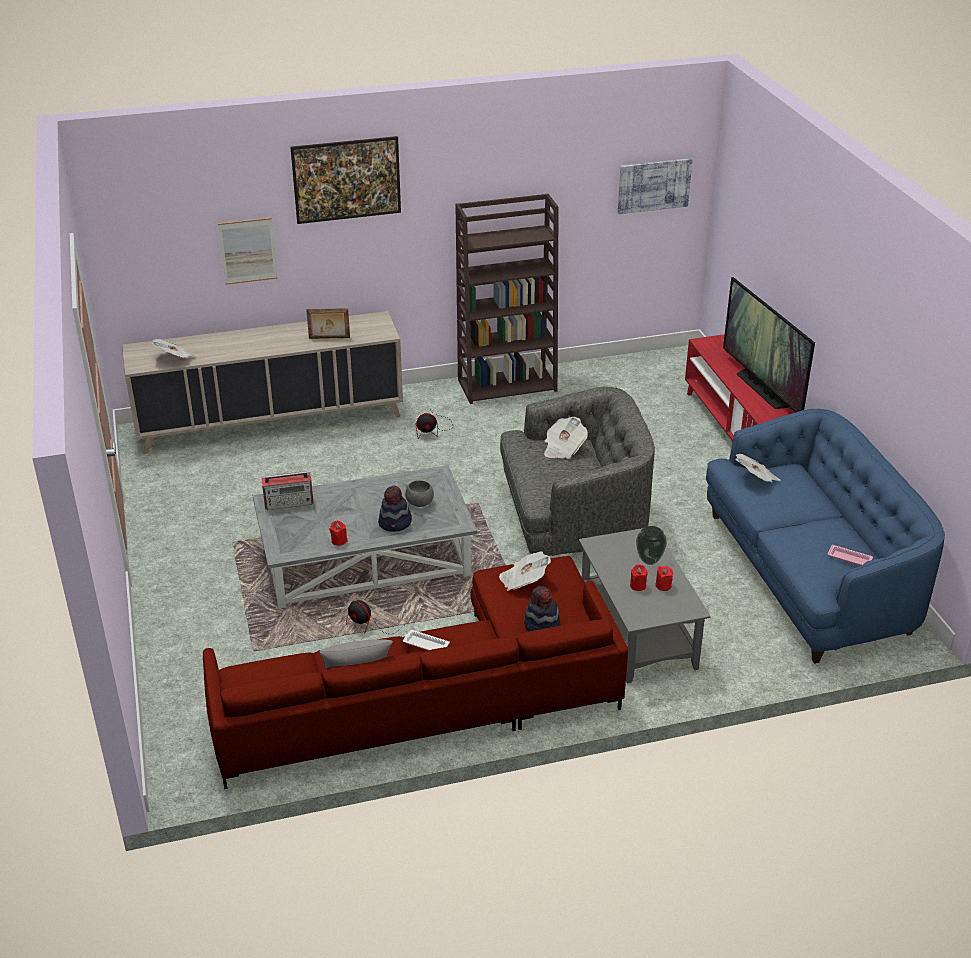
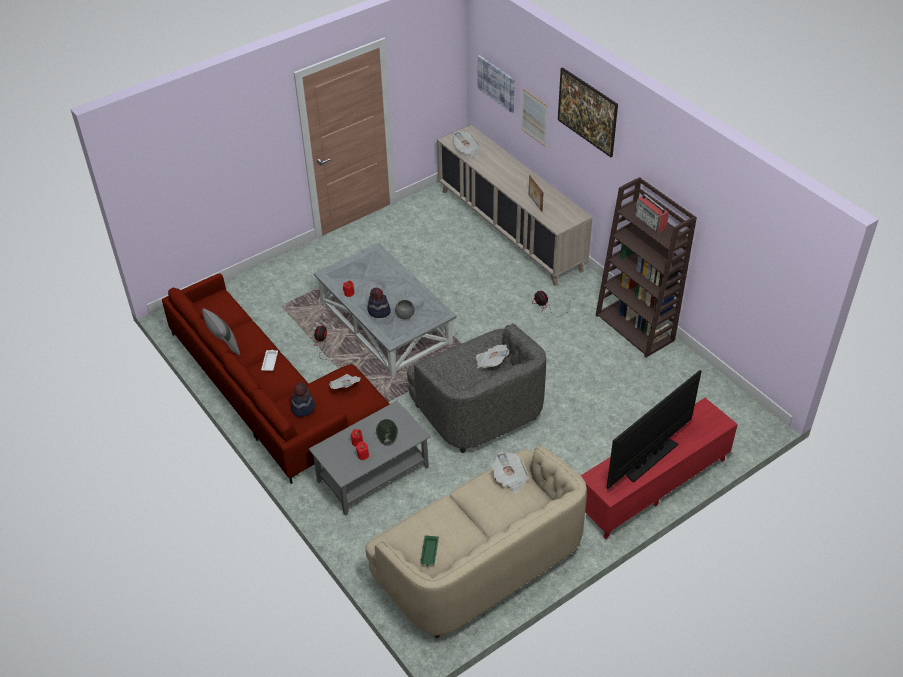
camera: 70 degrees right, 10 degrees up
radio [261,471,314,510] -> radio moved to [635,194,669,233]
picture [618,158,692,214] -> picture moved to [478,55,515,113]
blue sofa [706,409,945,664] -> beige sofa [365,445,587,639]
pink tray [827,544,873,566] -> green tray [420,535,439,566]

